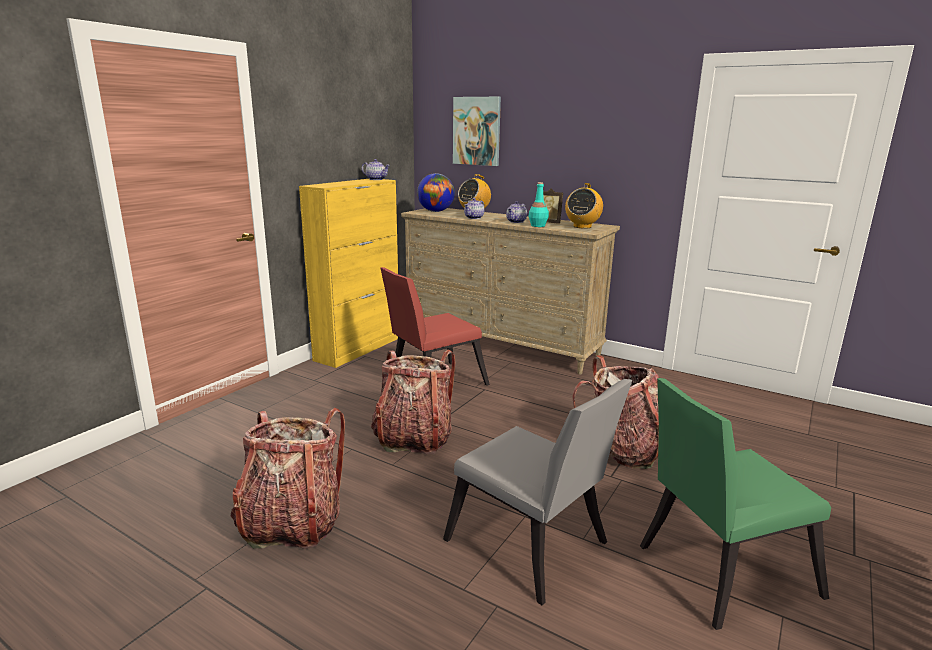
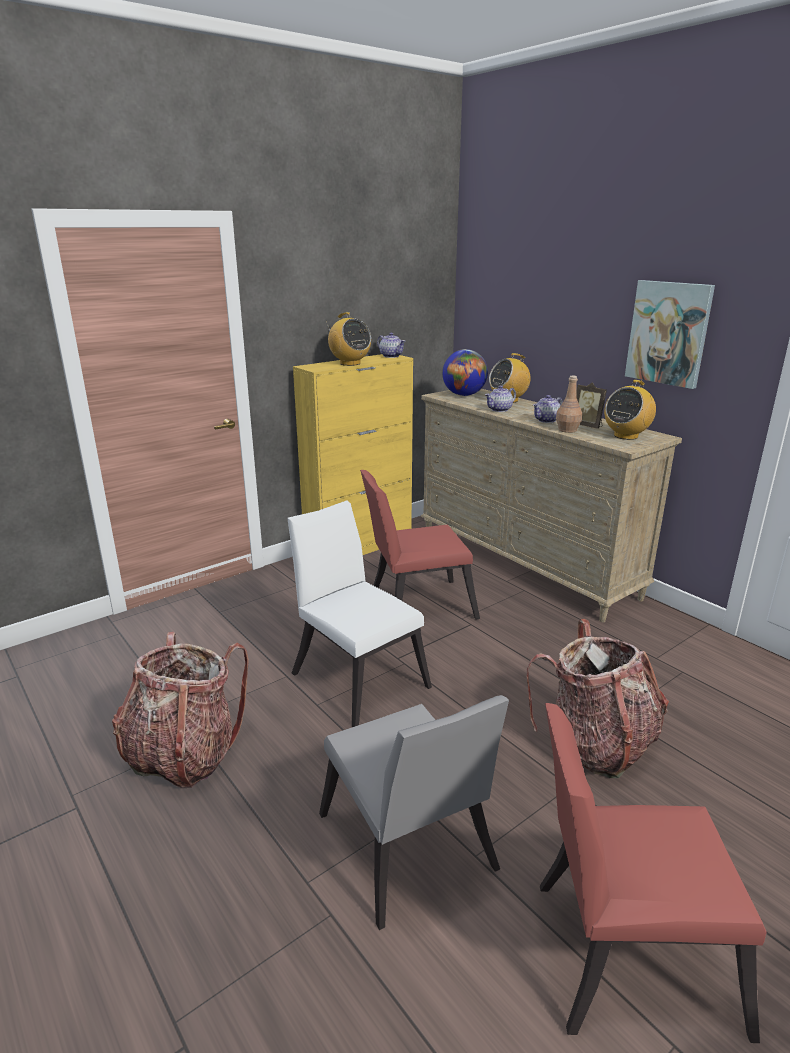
camera: 20 degrees right, 5 degrees up
backpack [371,350,455,454] -> white chair [287,500,432,727]
picture [453,97,501,166] -> picture moved to [625,280,715,389]
turquoise bottle [529,182,549,227] -> brown bottle [556,376,582,433]
green chair [640,378,831,630] -> red chair [540,703,767,1043]
none -> radio [326,312,371,366]

